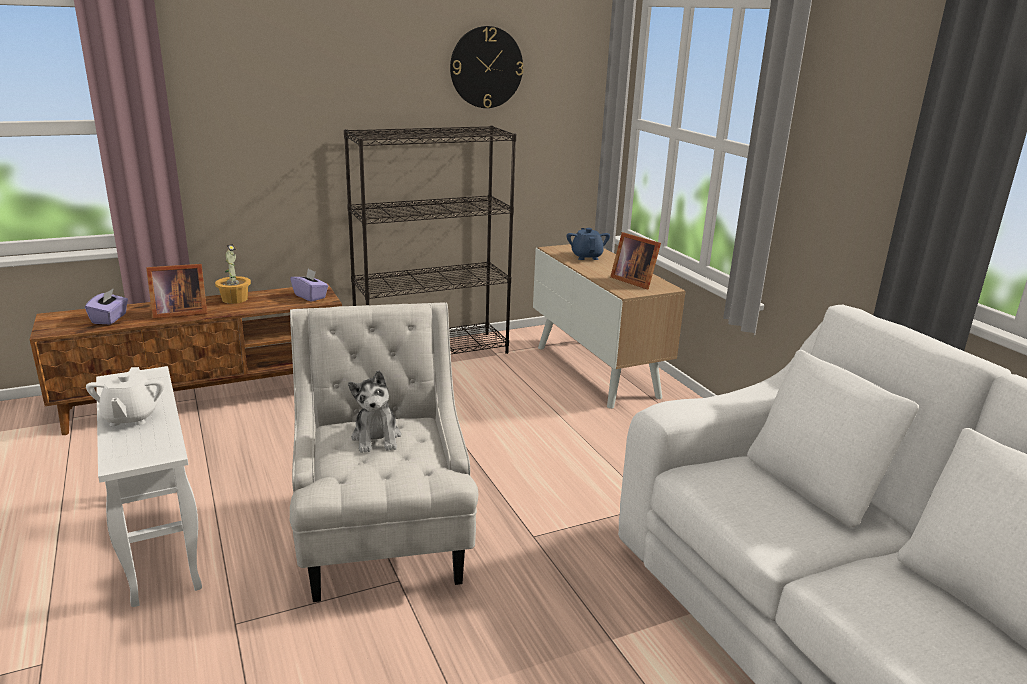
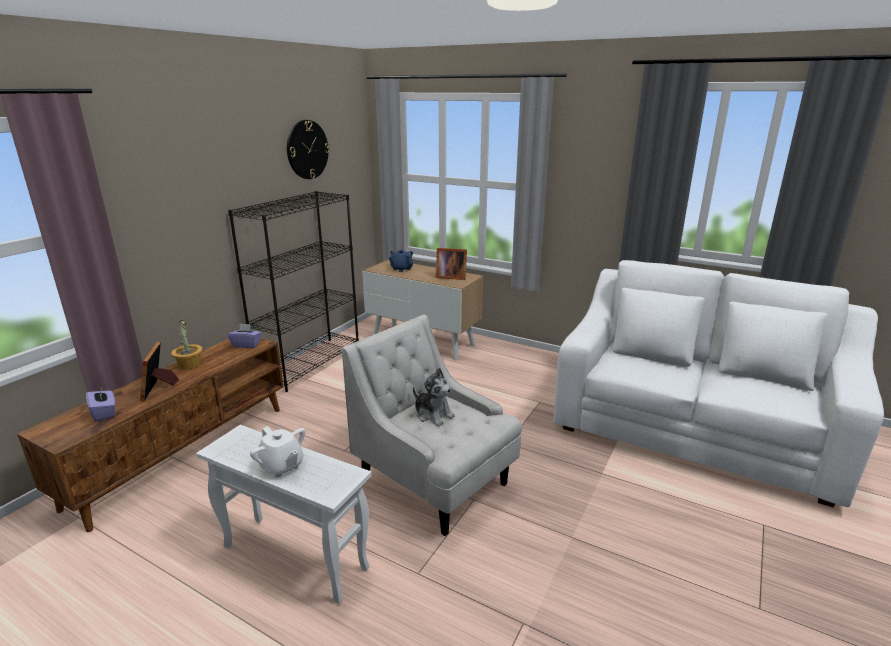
camera: 35 degrees left, 0 degrees up
picture frame [146,264,207,318] -> picture frame turned 135 degrees clockwise [140,342,179,402]

